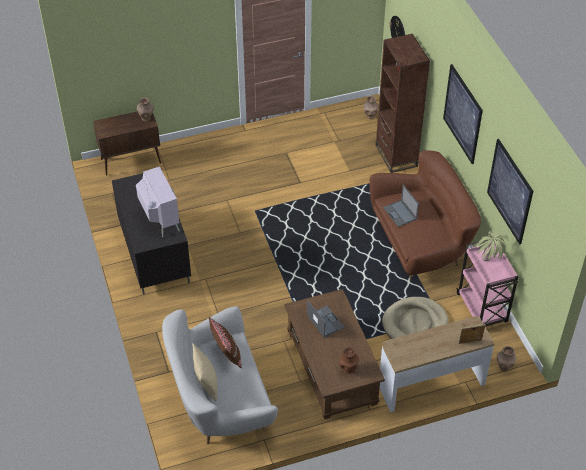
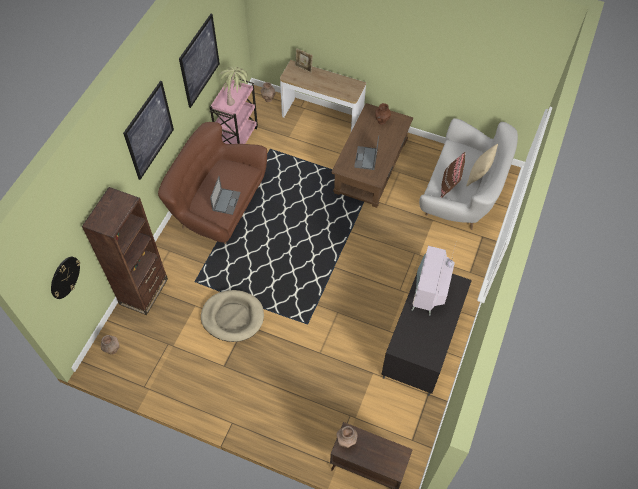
camera: 140 degrees left, 10 degrees up
beige dog bed [382,297,448,339] -> beige dog bed moved to [201,290,264,342]

